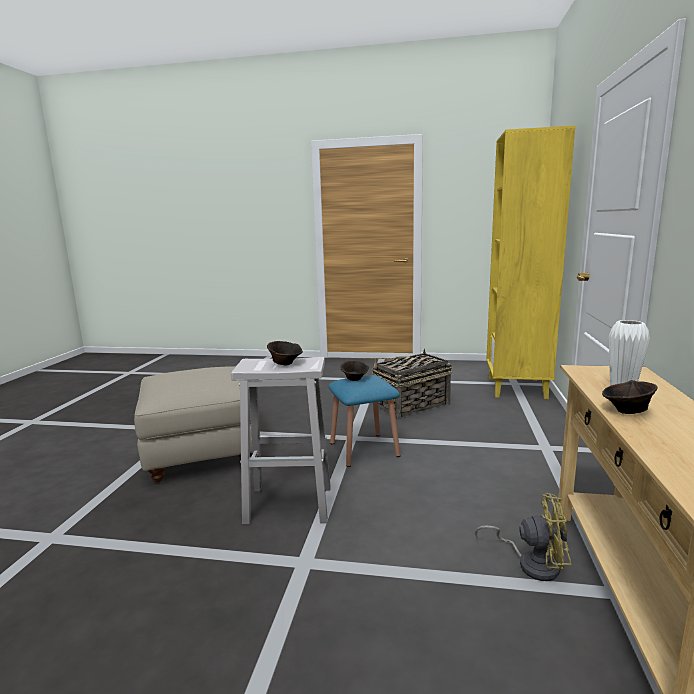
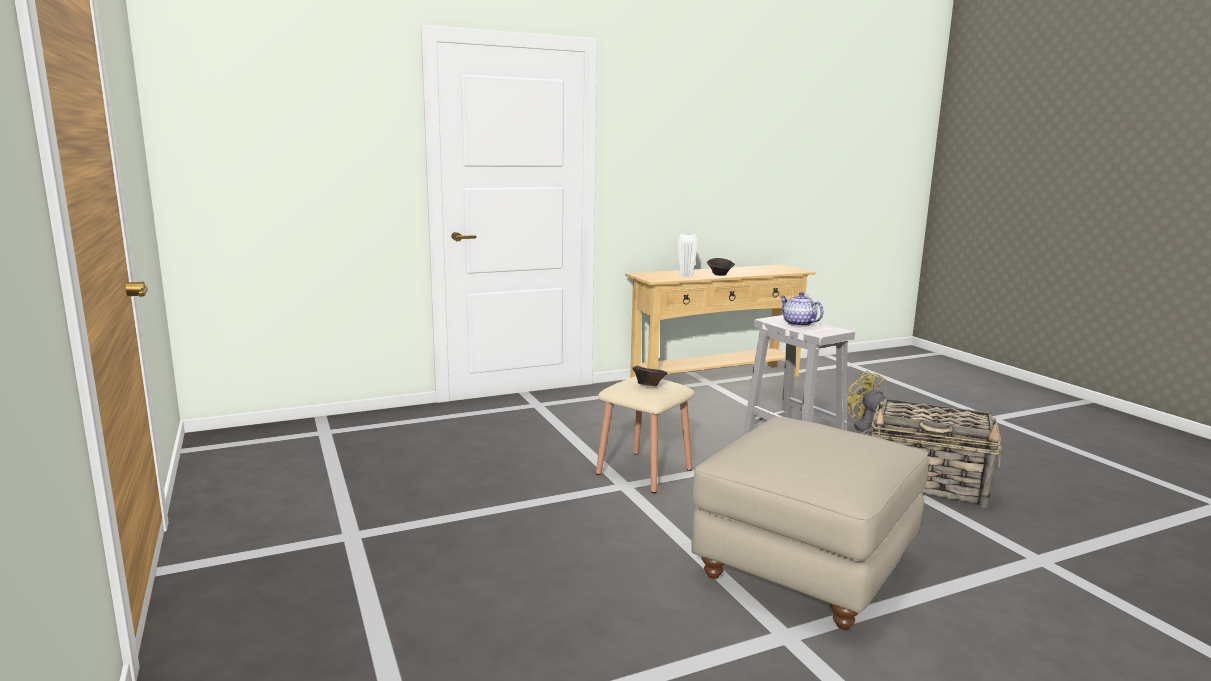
camera: 125 degrees left, 0 degrees up
brown bowl [267,341,303,365] -> teapot [779,292,824,327]
blue stool [328,375,400,467] -> beige stool [596,376,695,493]
basket [372,348,452,419] -> basket moved to [871,398,1002,508]
yellow fan [475,493,571,581] -> yellow fan moved to [847,371,886,435]
yellow bookcase [486,125,575,399] -> none

